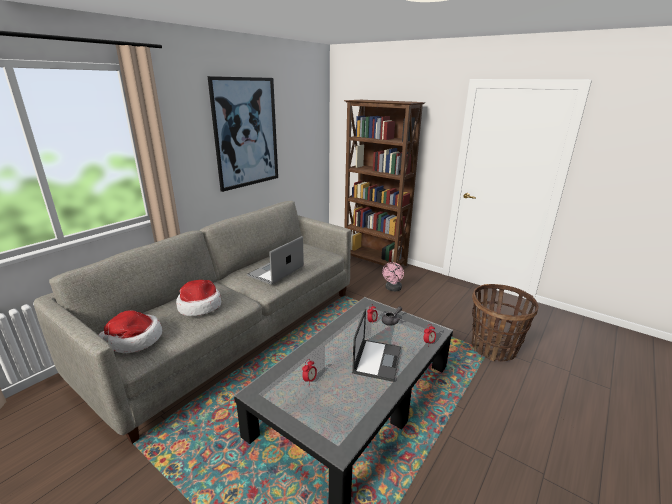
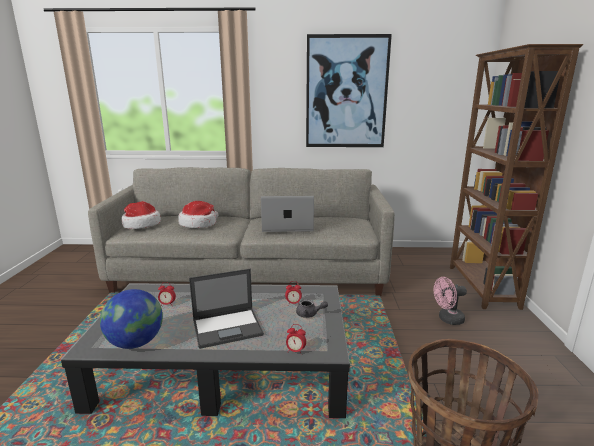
camera: 55 degrees right, 5 degrees down
none -> globe [100,289,163,349]

